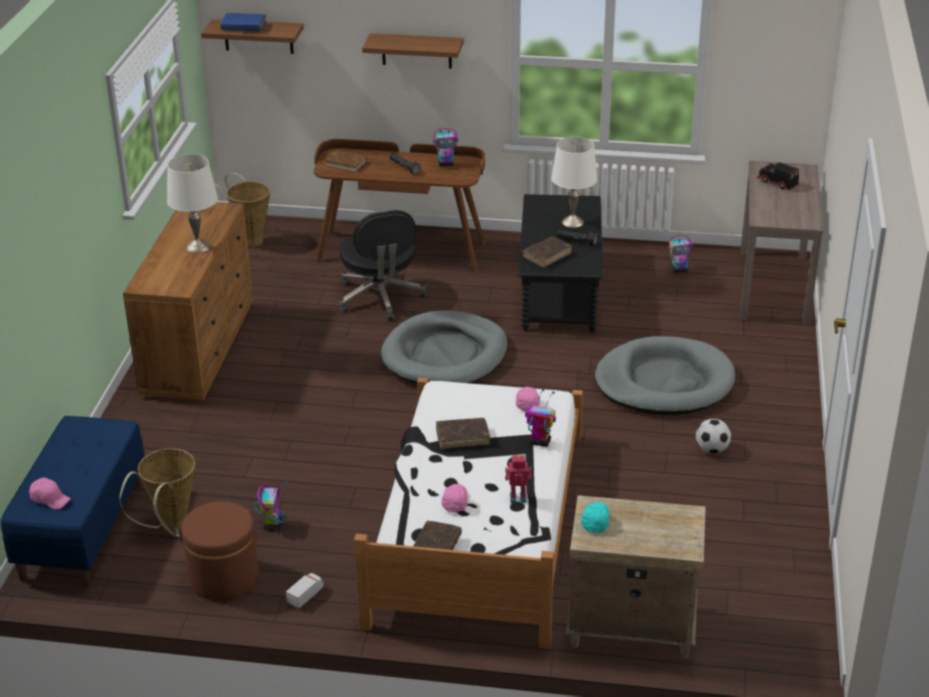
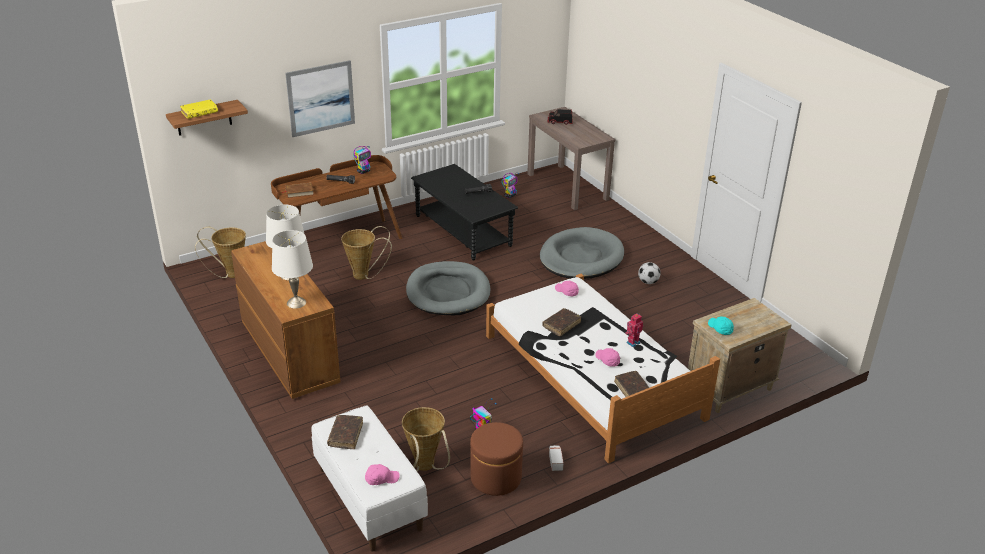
camera: 40 degrees left, 0 degrees up
blue bench [1,416,145,588] -> white bench [311,405,428,551]
blue book [220,13,267,31] -> yellow book [180,100,218,119]
black office chair [339,210,426,321] -> basket [341,226,392,280]
shelf [362,33,464,68] -> picture [285,60,355,137]
brown book [522,237,572,268] -> brown book moved to [327,415,363,449]
toy robot [525,389,556,447] -> none
white table lamp [551,137,598,228] -> white table lamp moved to [272,230,313,309]

